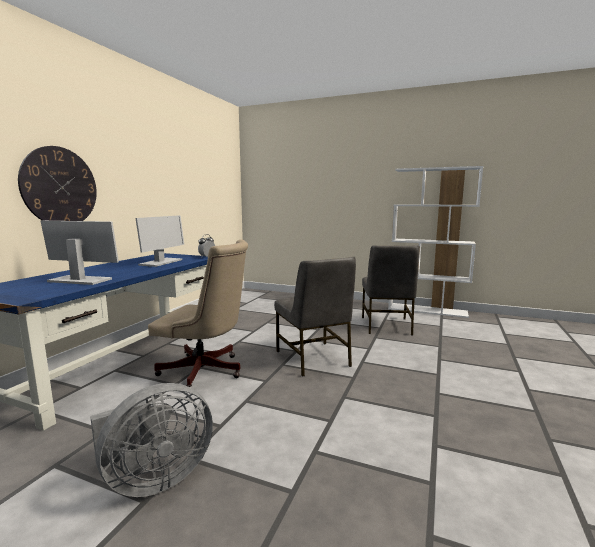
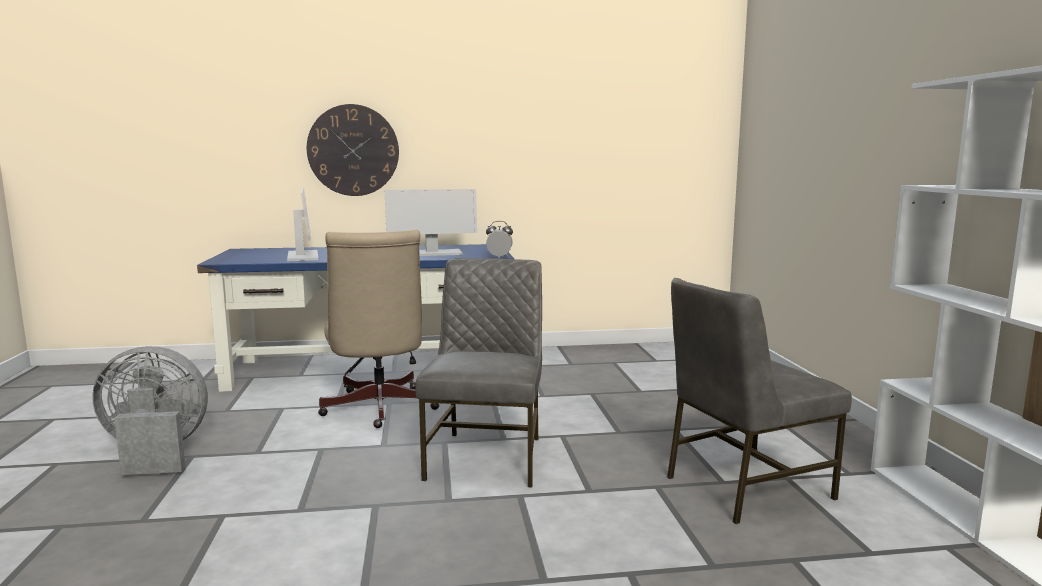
camera: 60 degrees right, 0 degrees up
grey fan [90,383,213,497] -> grey fan turned 150 degrees clockwise [92,346,208,475]
grey chair [274,257,356,377] -> grey chair turned 150 degrees clockwise [416,258,542,488]

